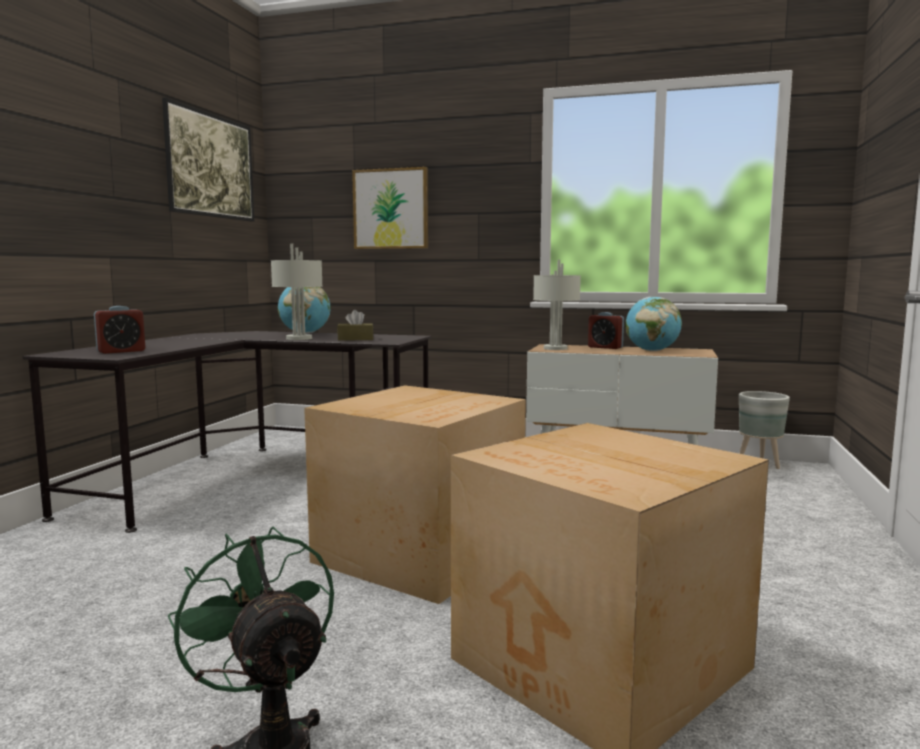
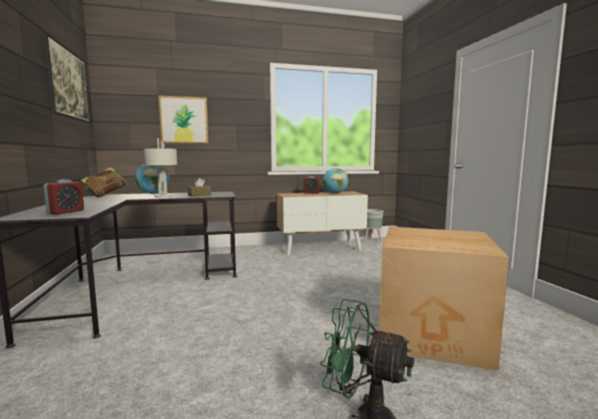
camera: 30 degrees left, 0 degrees up
cardboard box [304,386,526,604] -> none
grey table lamp [533,260,581,350] -> none
none -> book [81,168,127,198]

